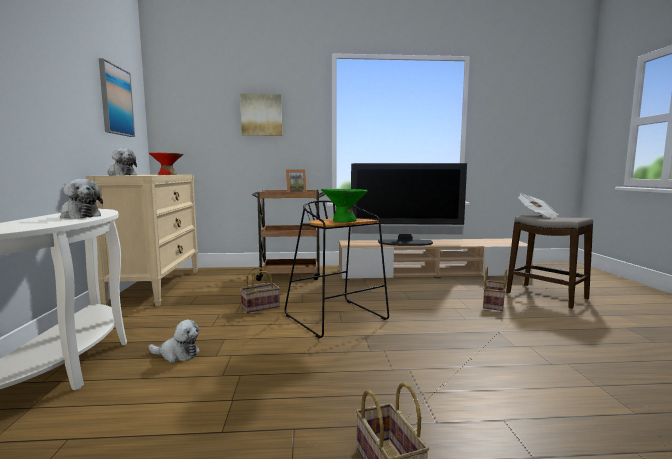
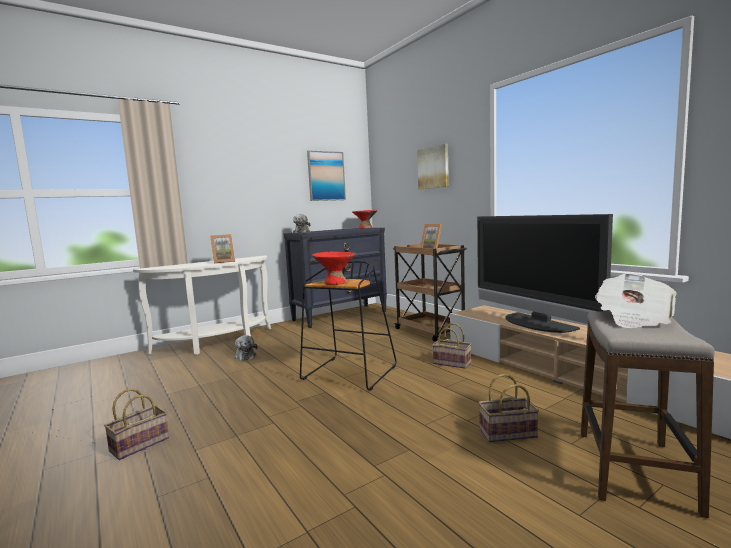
camera: 60 degrees right, 0 degrees up
plush toy [60,179,103,219] -> picture frame [210,234,235,263]
beige dresser [86,175,198,306] -> black dresser [284,228,387,328]
basket [240,267,280,313] -> basket moved to [432,323,472,369]
green bowl [321,189,368,222] -> red bowl [312,252,356,285]

